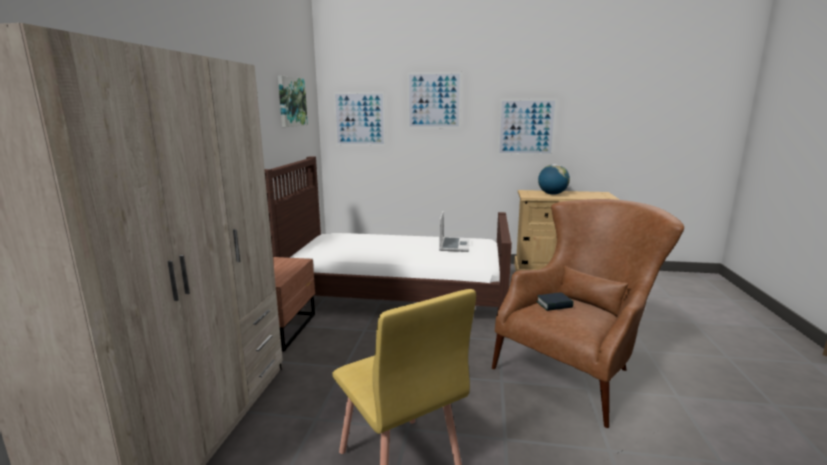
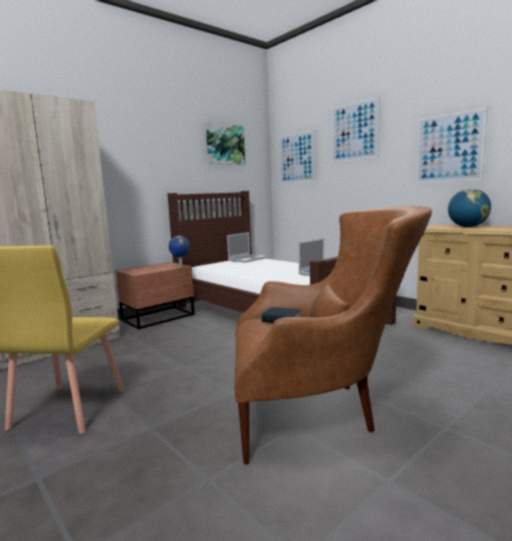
camera: 40 degrees right, 5 degrees down
none -> globe [169,236,190,267]
none -> laptop [227,232,267,263]

